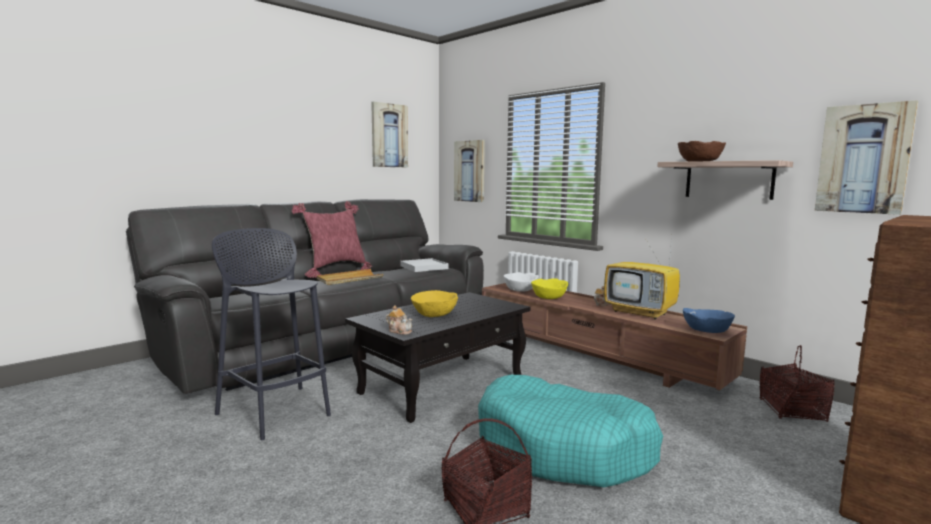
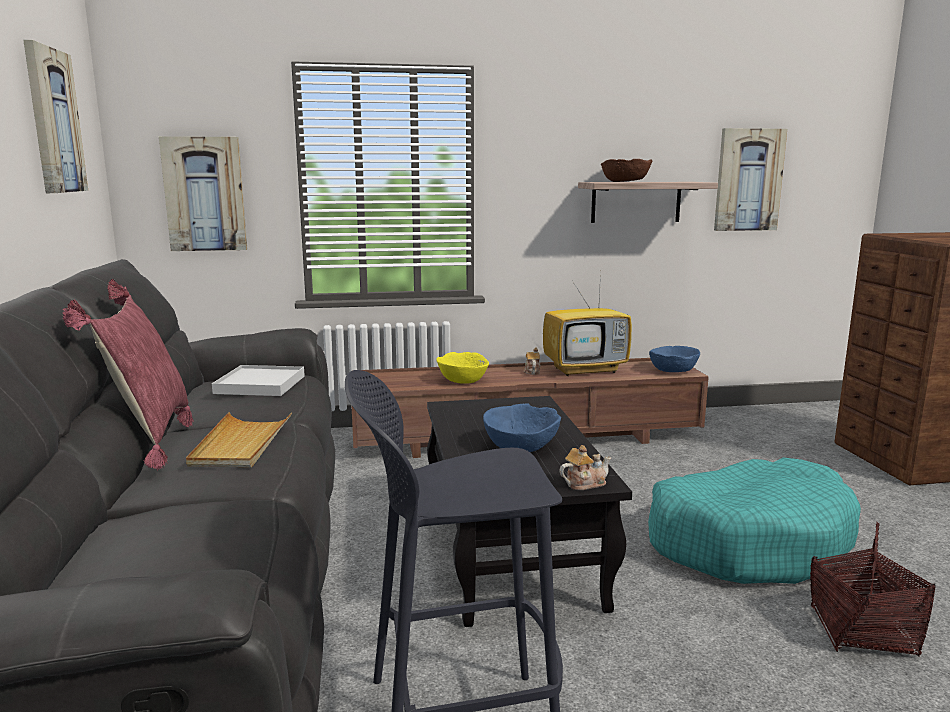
camera: 55 degrees left, 5 degrees up
yellow bowl [411,290,458,317] -> blue bowl [483,404,561,452]
white bowl [504,272,539,292] -> none
basket [759,345,835,422] -> none

